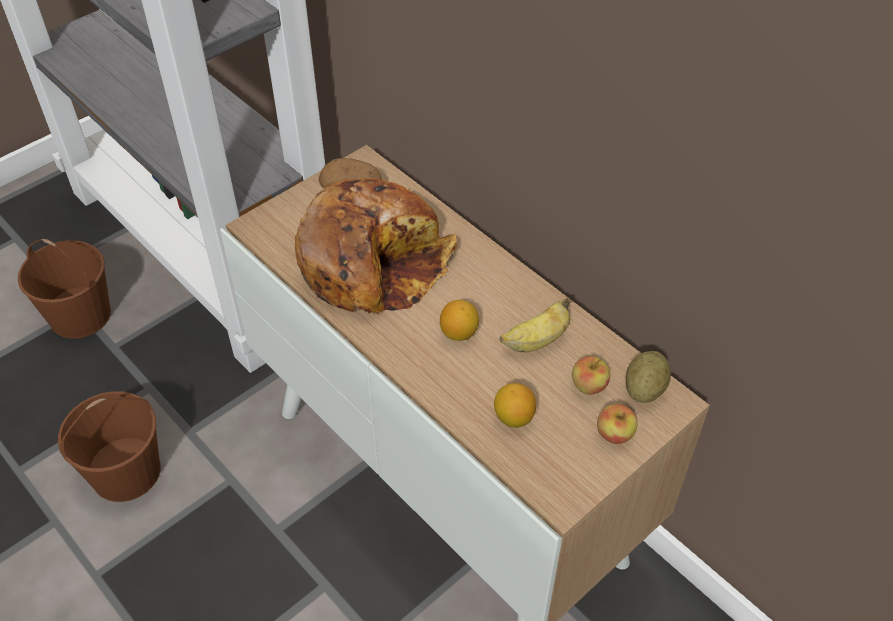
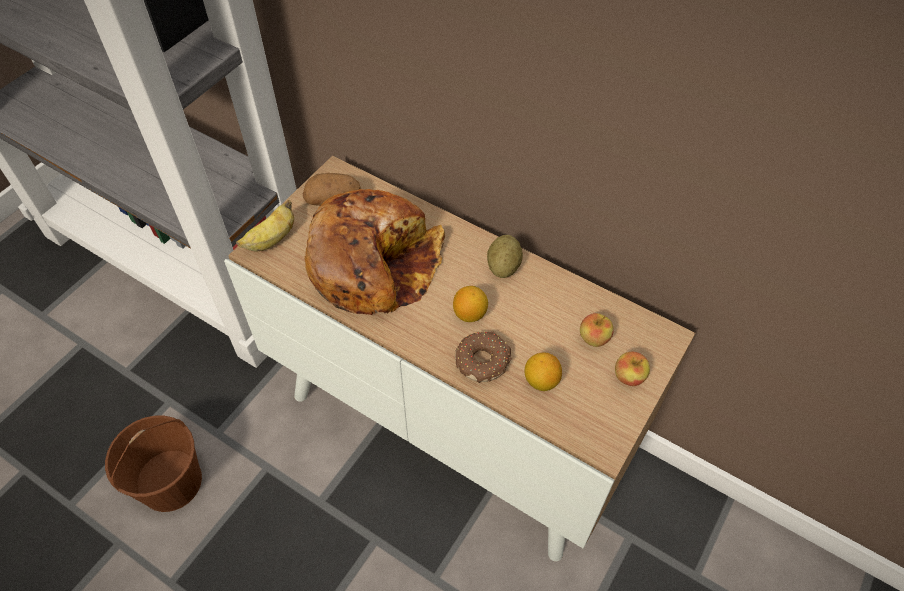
camera: 15 degrees left, 5 degrees up
brown bucket [18,239,111,339] -> none
banana [499,297,571,352] -> banana moved to [236,200,294,251]
potato [626,351,671,403] -> potato moved to [487,235,523,278]
none -> donut [455,331,512,383]

